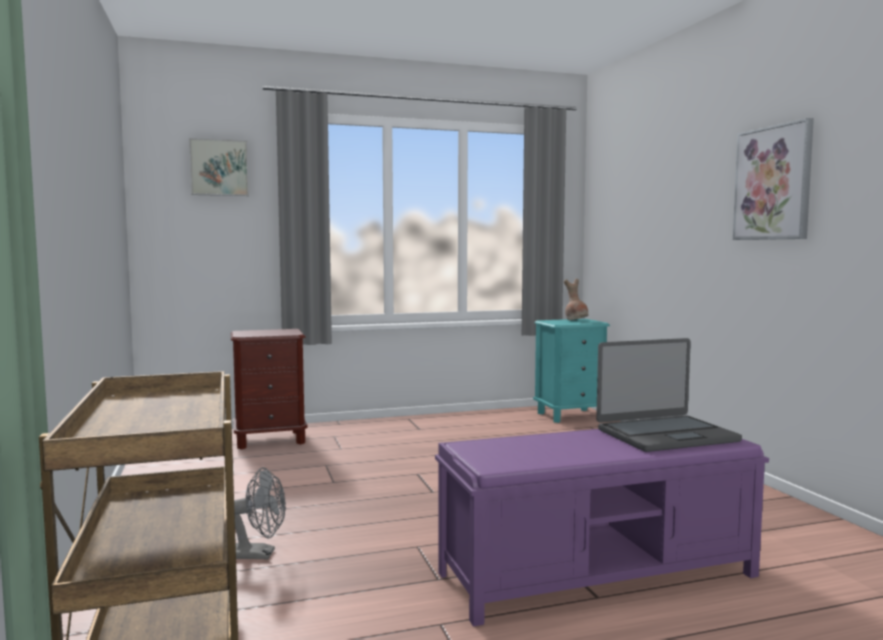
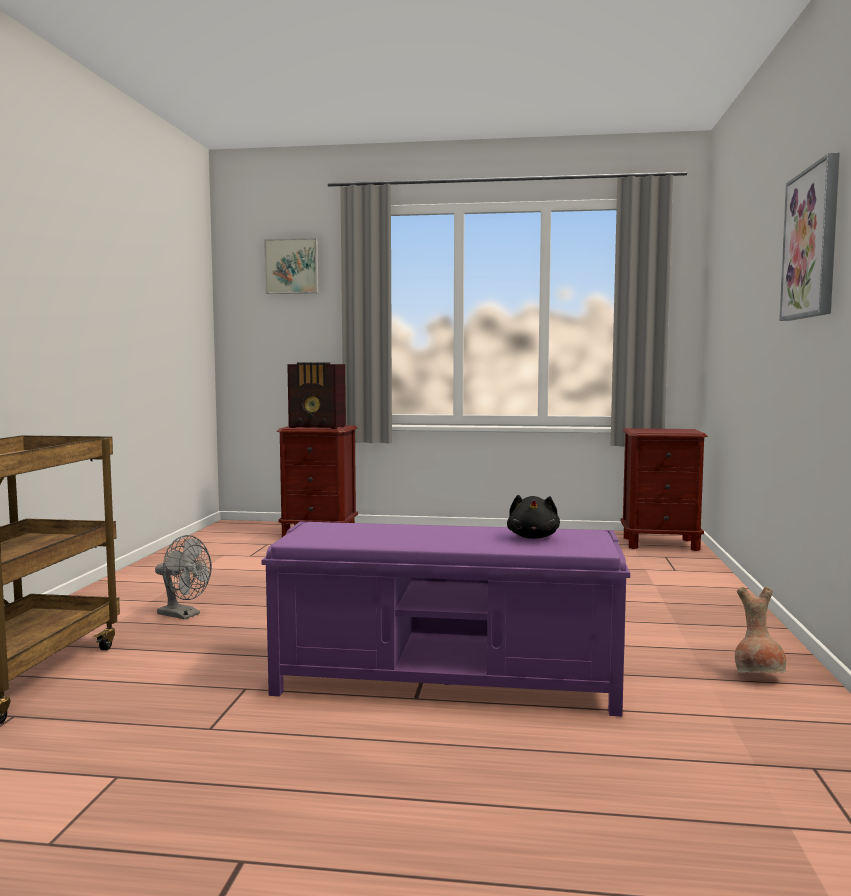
camera: 25 degrees right, 0 degrees up
turquoise nightstand [533,319,610,423] -> brown nightstand [621,428,708,551]
brown vase [564,279,588,320] -> brown vase moved to [735,586,786,673]
laptop [596,338,742,452] -> black plush toy [507,495,560,539]
none -> radio [287,363,346,429]

